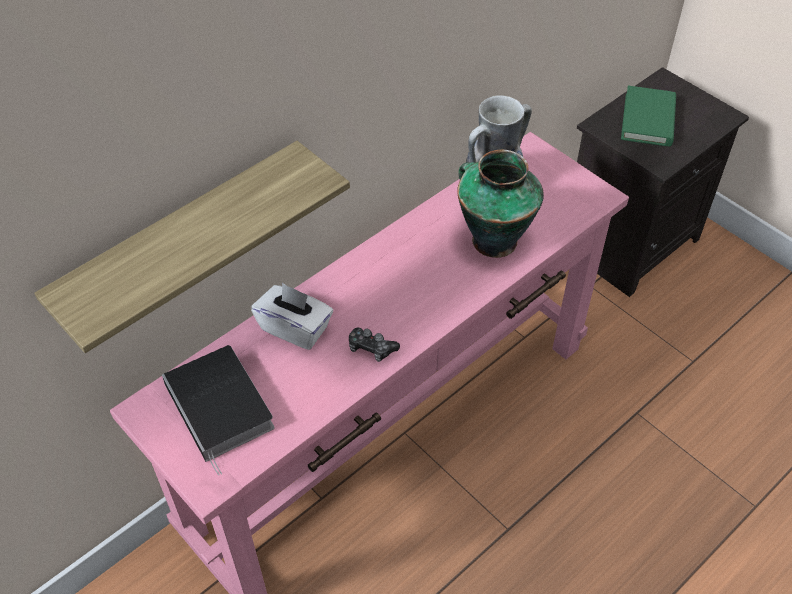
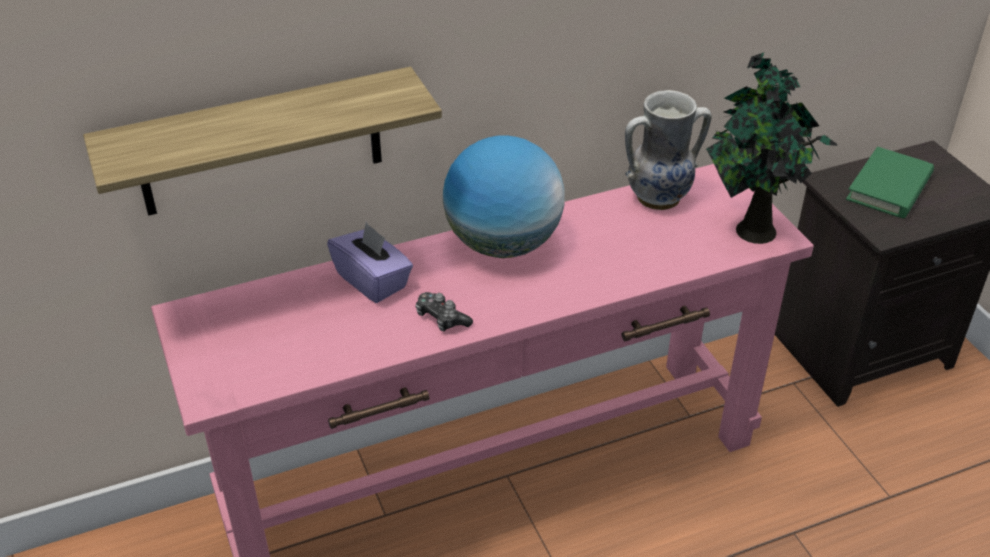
camera: 20 degrees right, 10 degrees down
book [162,345,275,475] -> none
white tissue box [251,283,333,350] -> purple tissue box [327,222,413,303]
vase [457,150,544,258] -> none
none -> globe [443,136,565,258]
none -> potted plant [706,53,837,244]

